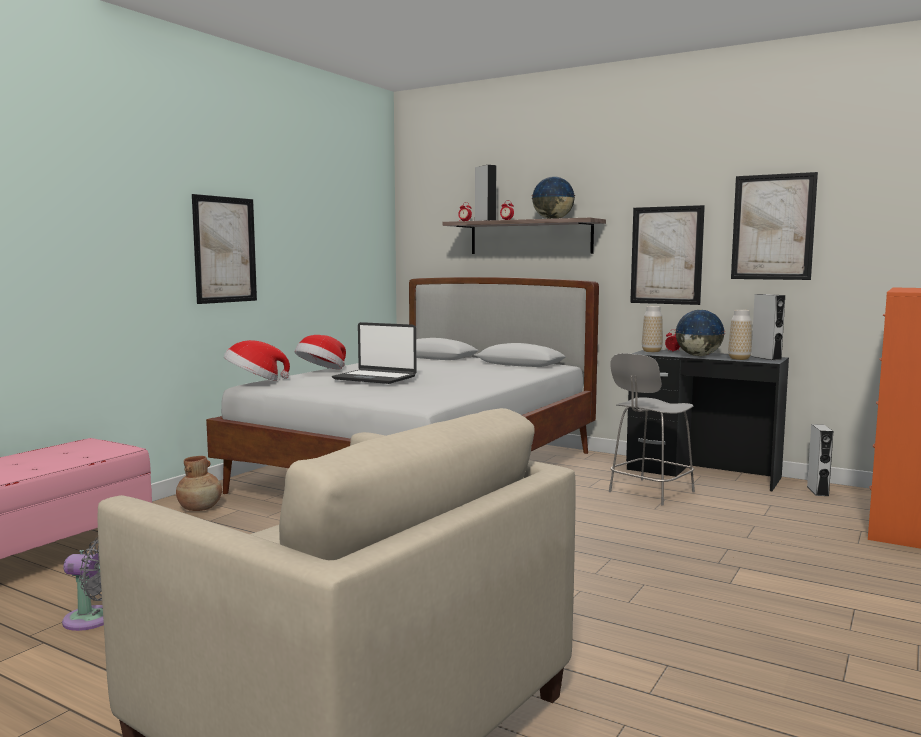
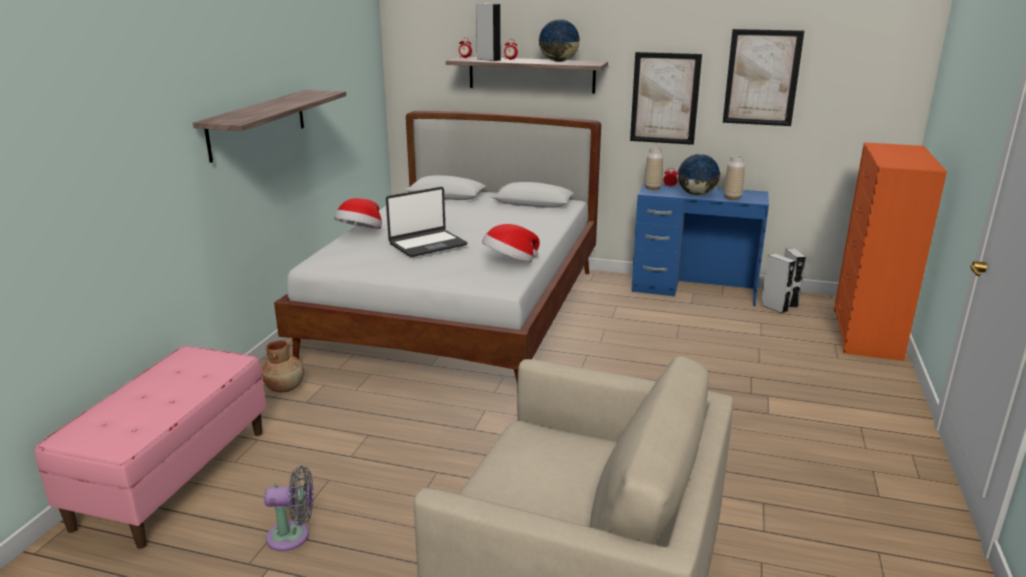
camera: 15 degrees left, 15 degrees up
picture [192,194,257,304] -> shelf [193,90,346,163]
hat [224,340,290,381] -> hat moved to [482,224,540,263]
laptop [332,322,416,384] -> laptop turned 45 degrees counterclockwise [386,187,467,257]
grey chair [609,353,695,505] -> none
black desk [626,350,789,491] -> blue desk [632,183,769,306]
grey speaker [751,294,785,360] -> grey speaker moved to [761,253,796,314]

